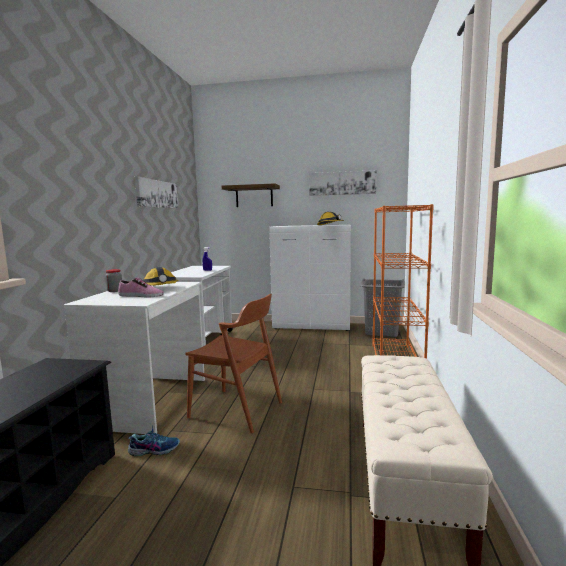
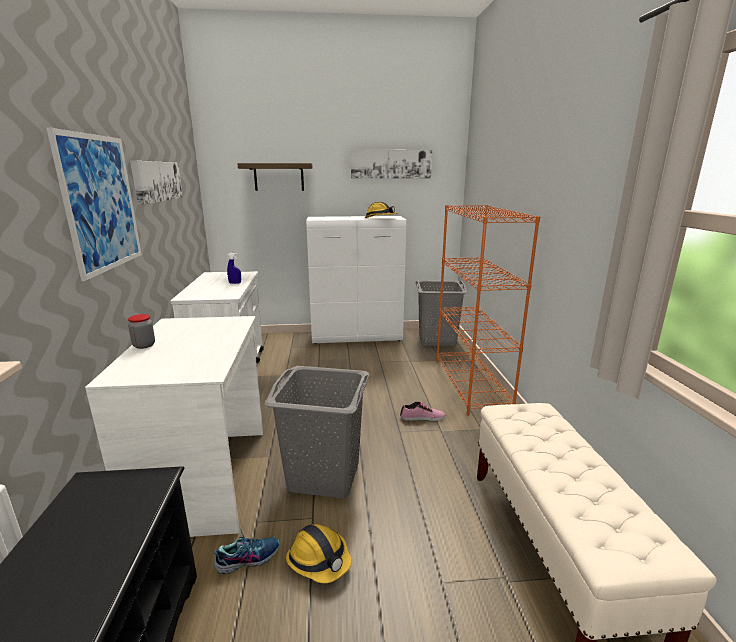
camera: 15 degrees left, 10 degrees up
shoe [118,277,164,298] -> shoe moved to [400,401,446,421]
hard hat [143,267,178,286] -> hard hat moved to [286,524,352,583]
brown chair [185,294,282,433] -> grey laundry basket [265,366,370,498]
none -> picture [46,128,142,281]

